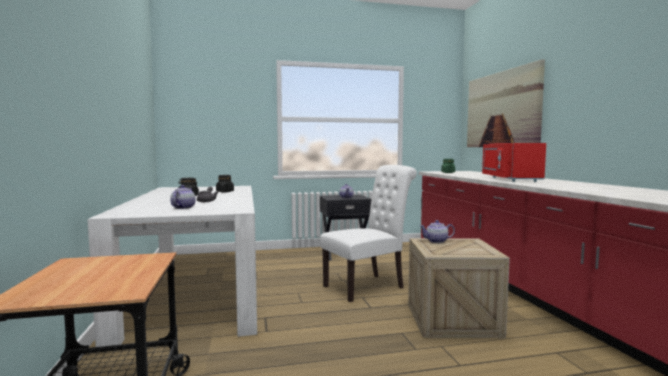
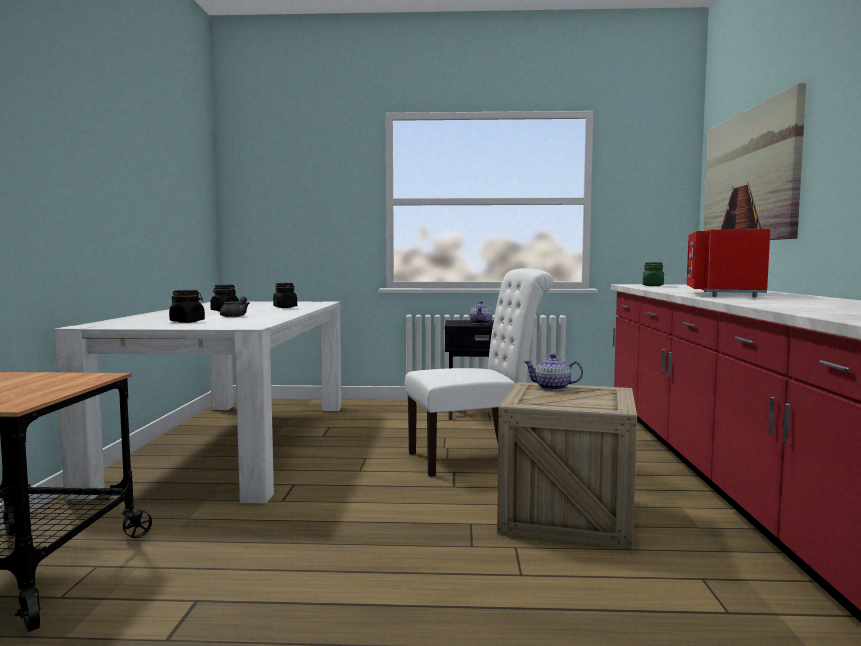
camera: 15 degrees right, 0 degrees up
teapot [170,185,196,209] -> black jar [169,290,205,323]

